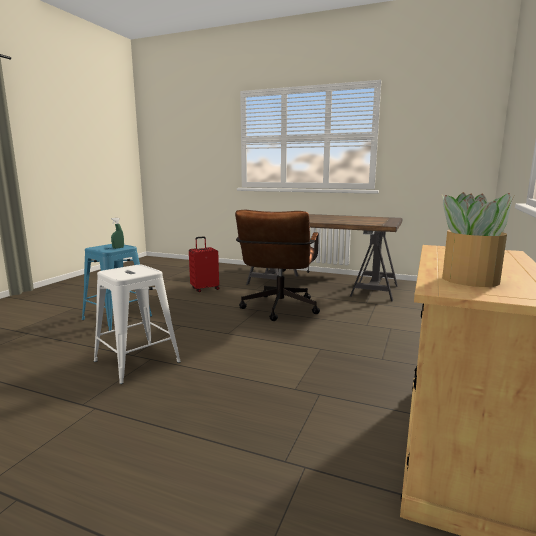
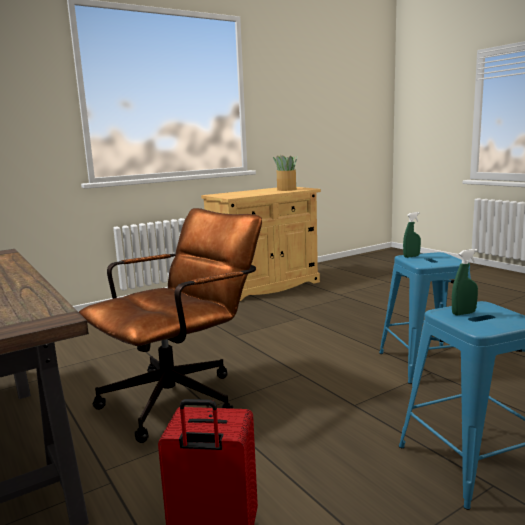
camera: 145 degrees left, 0 degrees up
white stool [94,265,181,384] -> blue stool [379,252,471,384]
none -> green spray bottle [403,212,421,258]

